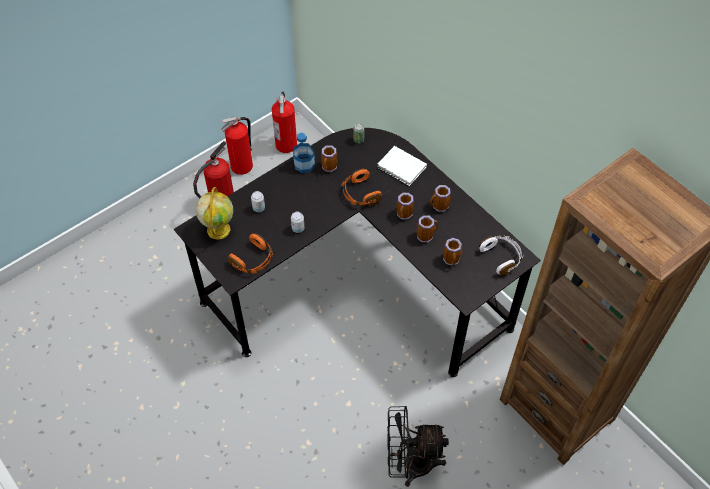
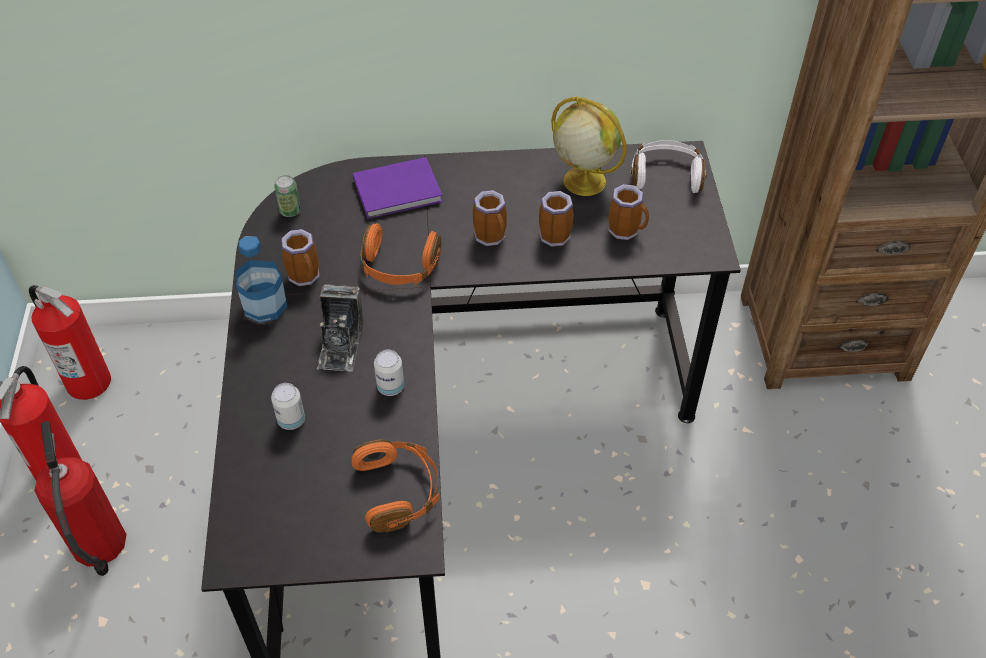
camera: 55 degrees left, 5 degrees down
globe [196,187,233,240] -> globe moved to [551,96,627,196]
white book [377,146,427,186] -> purple book [353,157,443,219]
black fan [387,406,449,487] -> none
mug [430,185,451,212] -> none
none -> camera [317,284,363,371]

